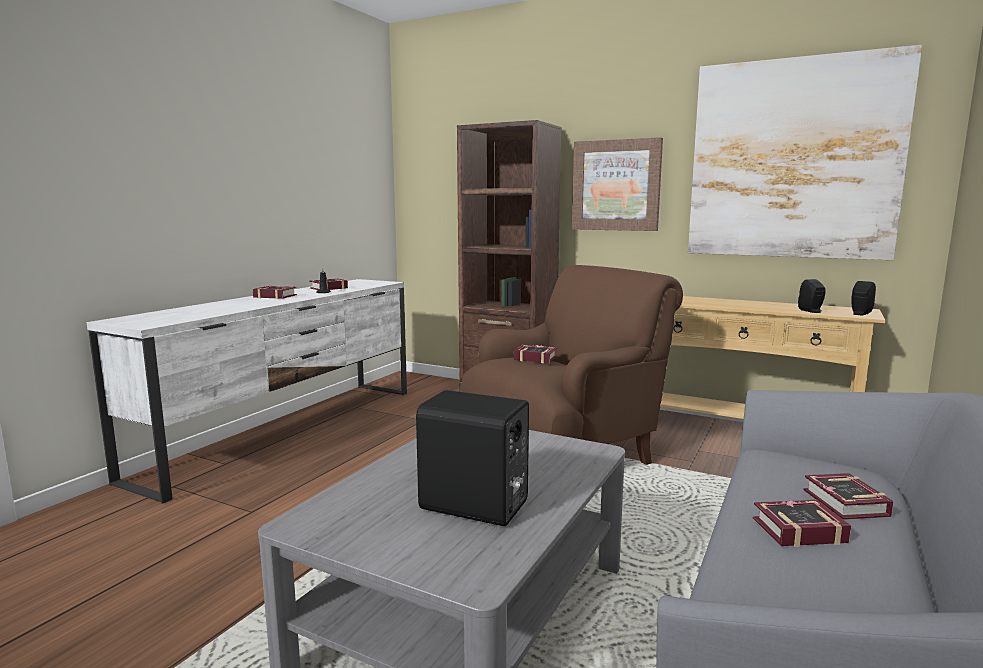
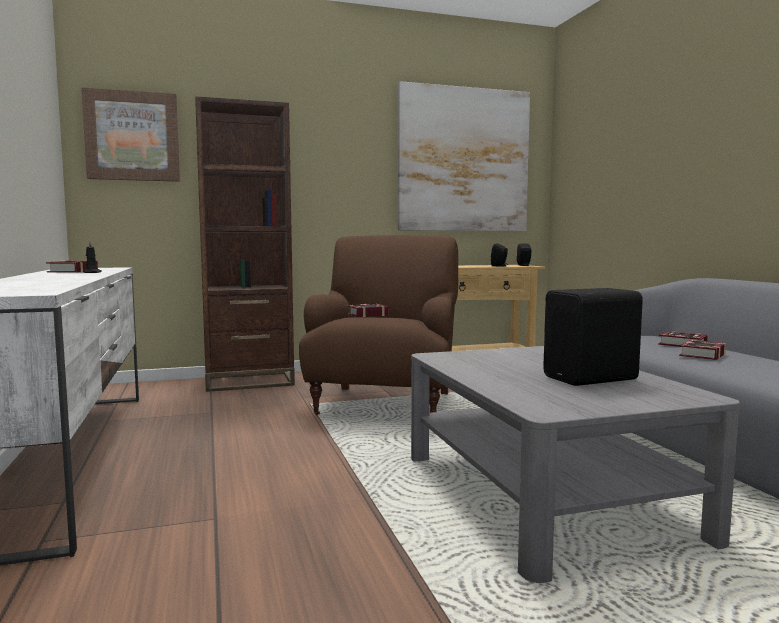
camera: 45 degrees left, 5 degrees down
book [253,285,297,299] -> none
picture [572,137,663,231] -> picture moved to [81,88,180,182]

